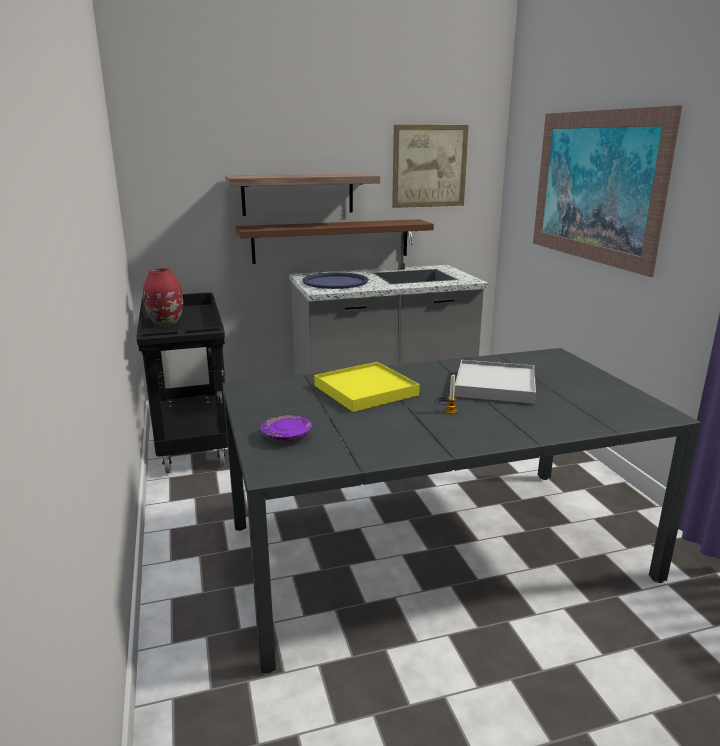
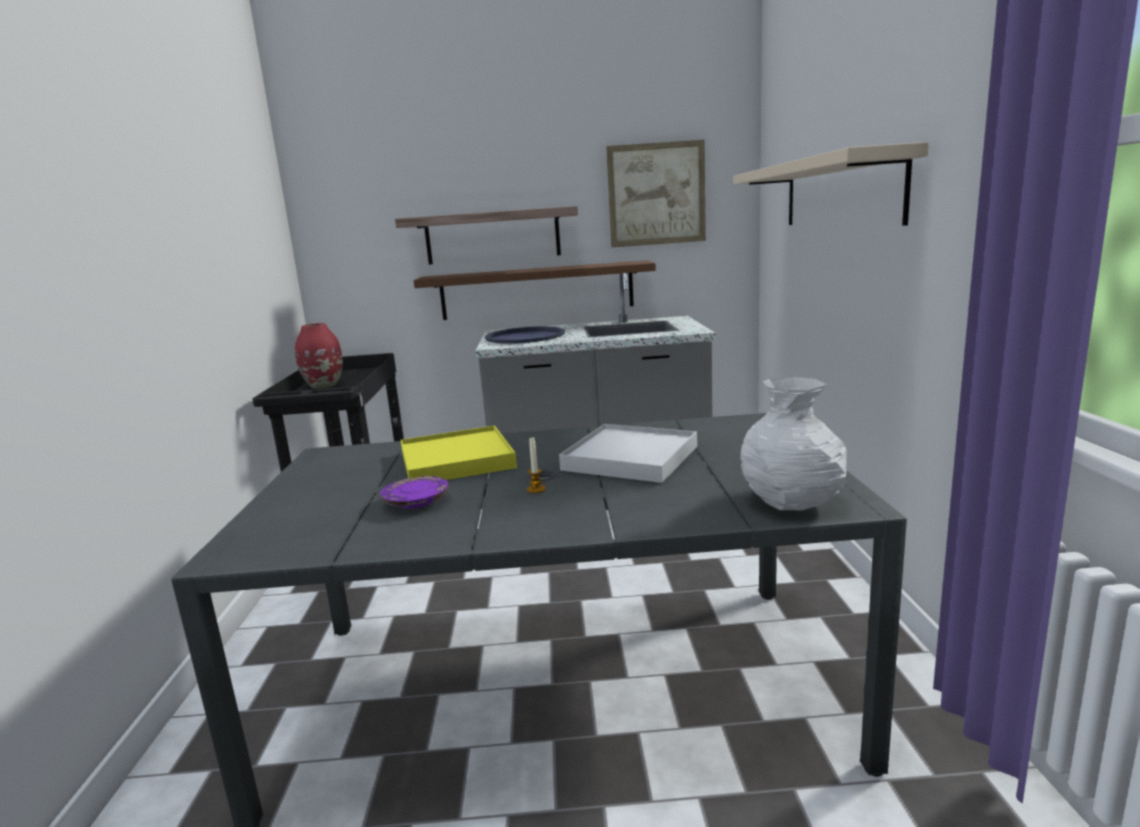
camera: 15 degrees right, 5 degrees down
purple plate [260,415,312,442] -> purple plate moved to [380,476,448,509]
picture [533,105,682,277] -> beige shelf [733,142,929,226]
none -> white vase [740,377,847,510]

